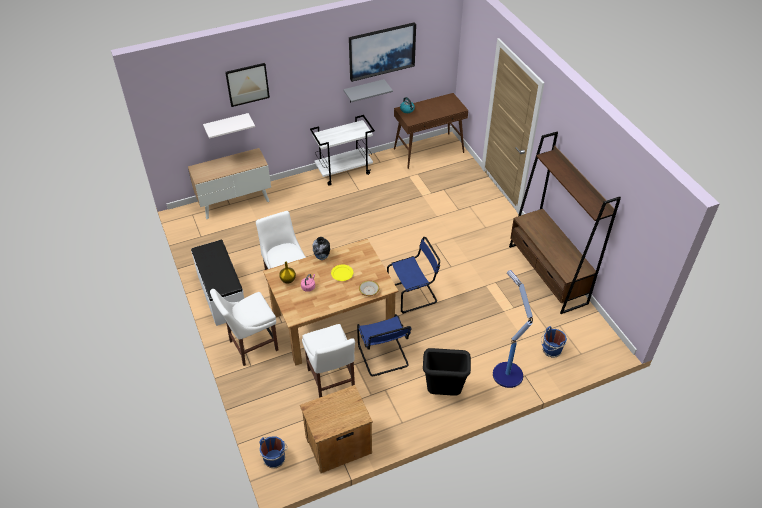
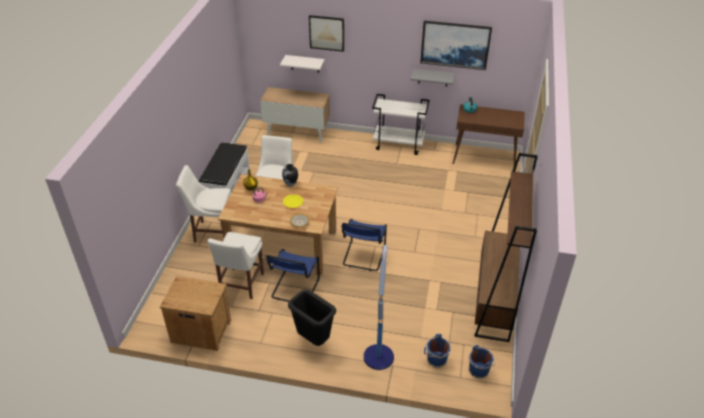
camera: 35 degrees right, 5 degrees down
blue bucket [259,437,288,469] -> blue bucket moved to [468,345,495,379]
blue chair [387,237,440,314] -> blue chair turned 90 degrees clockwise [341,219,387,271]

